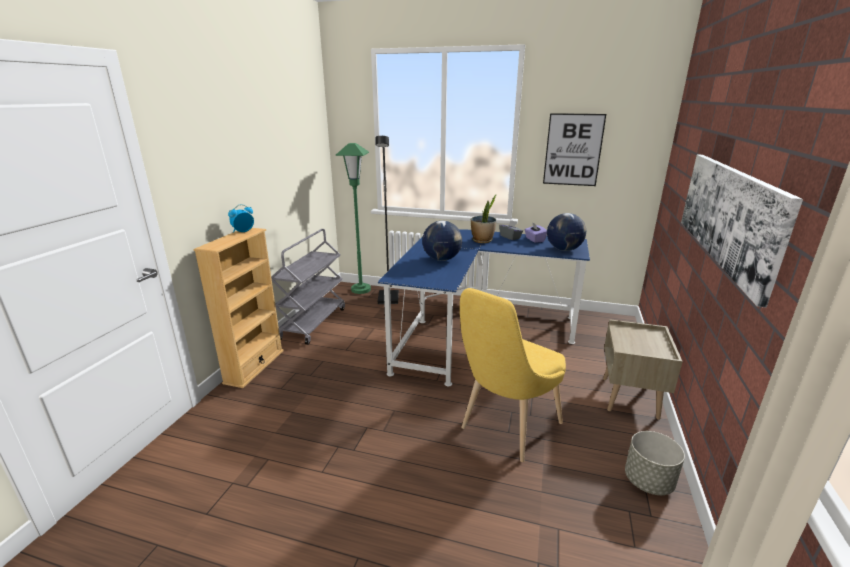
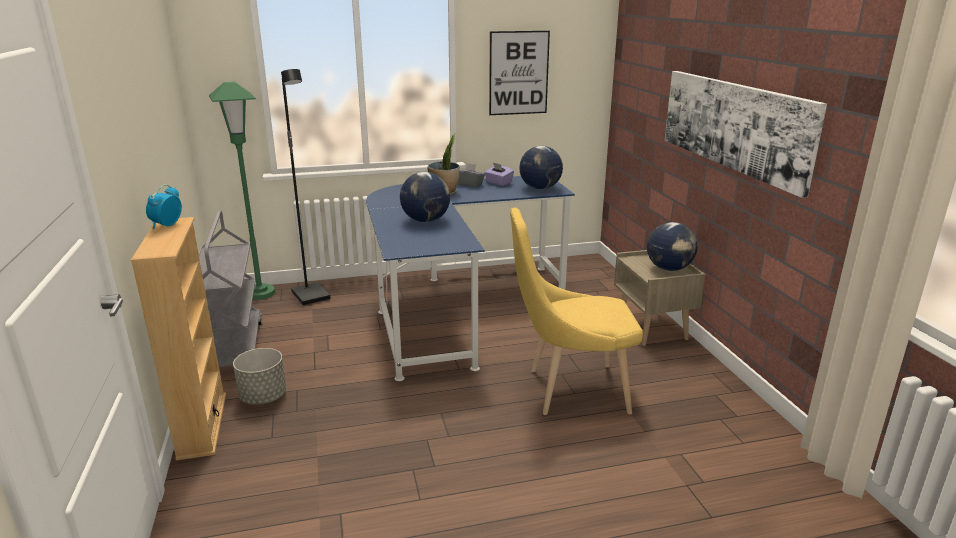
camera: 30 degrees left, 0 degrees up
yellow chair [460,288,566,462] -> yellow chair turned 75 degrees clockwise [510,208,643,415]
grey planter [625,431,685,495] -> grey planter moved to [233,348,286,405]
none -> globe [647,222,698,271]

